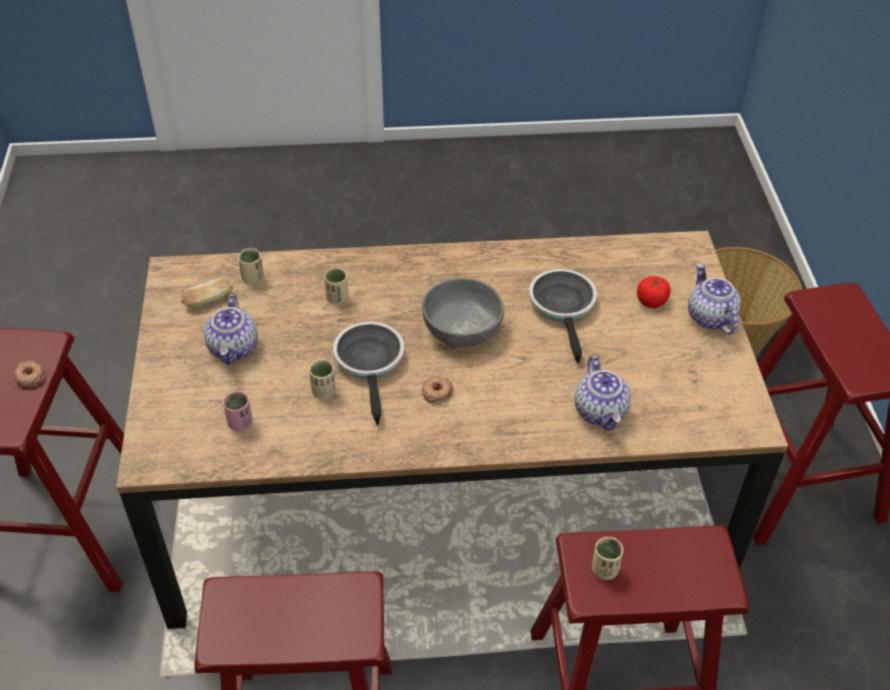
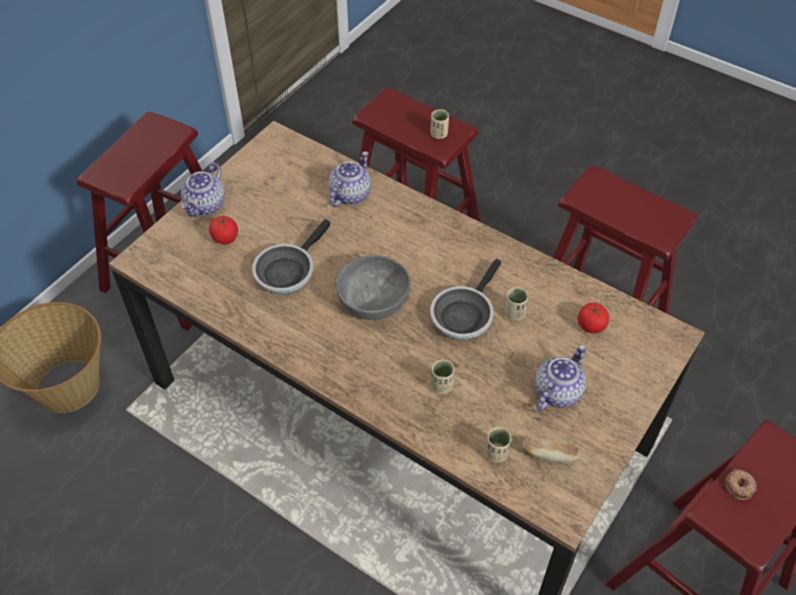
camera: 140 degrees left, 5 degrees up
pink cup [223,391,253,432] -> tomato [578,303,609,333]
donut [422,376,453,404] -> none

